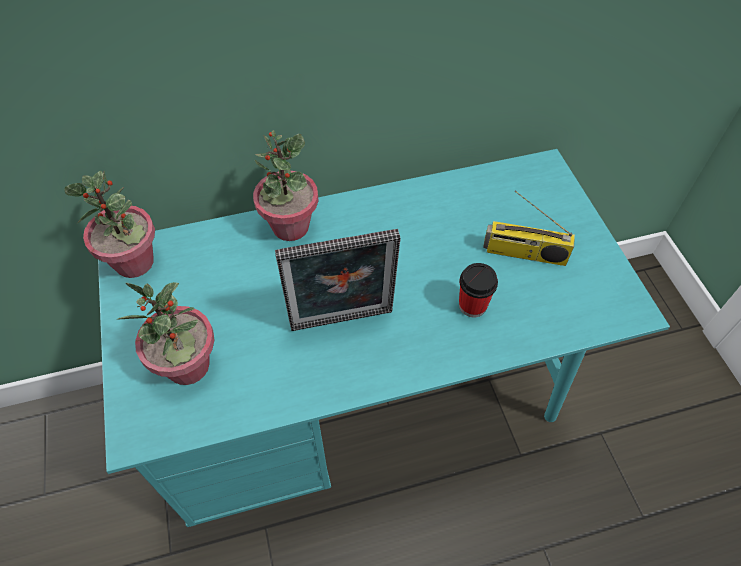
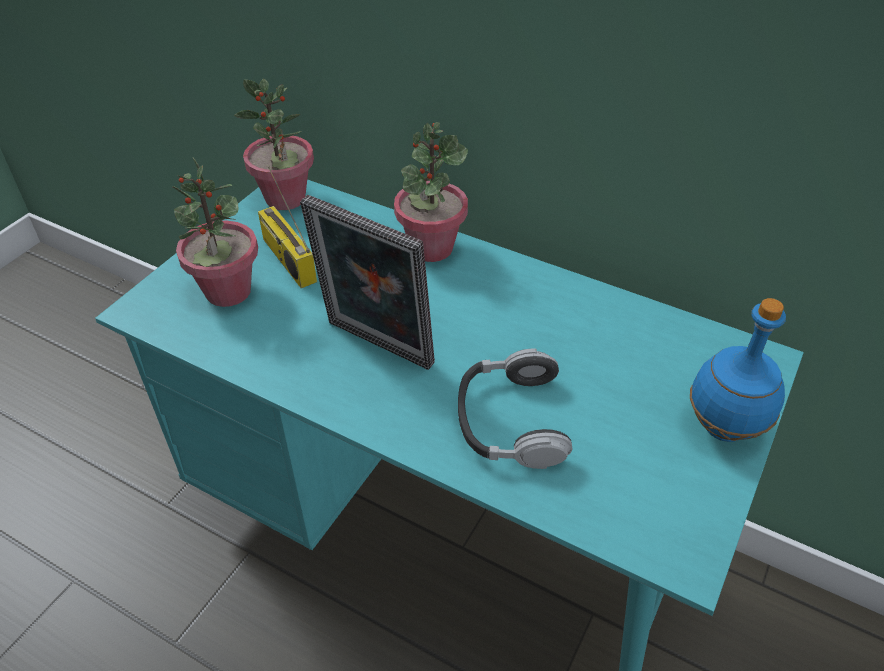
camera: 45 degrees right, 10 degrees down
cup [459,263,498,317] -> headphones [458,348,573,469]
radio [483,190,575,266] -> radio moved to [258,167,317,288]
none -> blue bottle [690,298,786,442]

